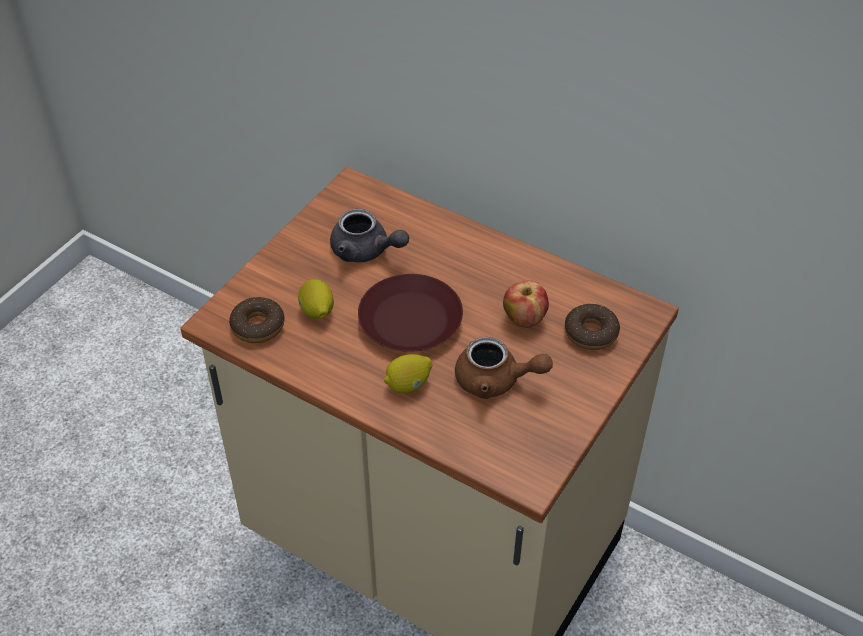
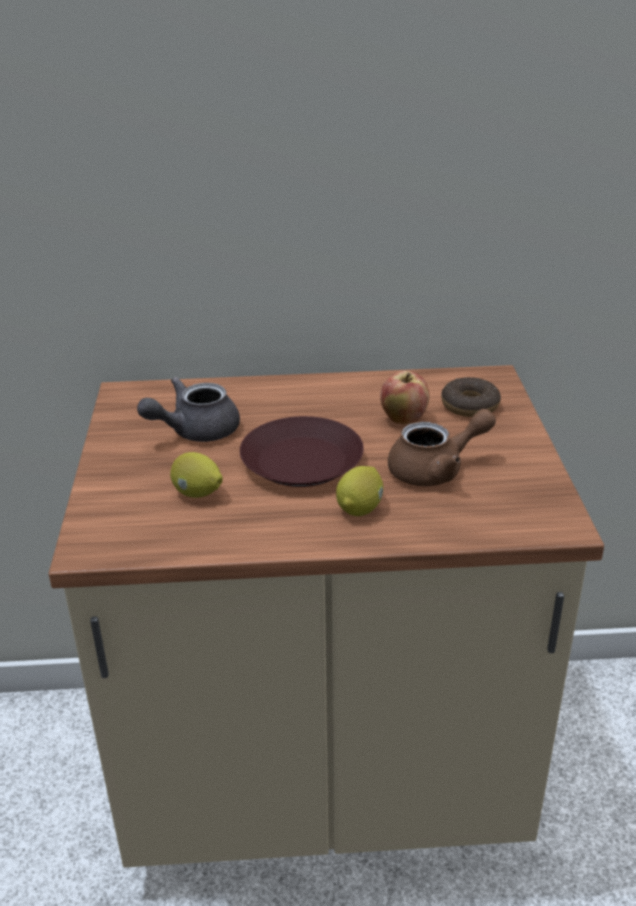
camera: 35 degrees left, 15 degrees down
donut [229,297,284,343] -> none
grey teapot [330,209,409,263] -> grey teapot turned 150 degrees clockwise [137,377,240,442]

